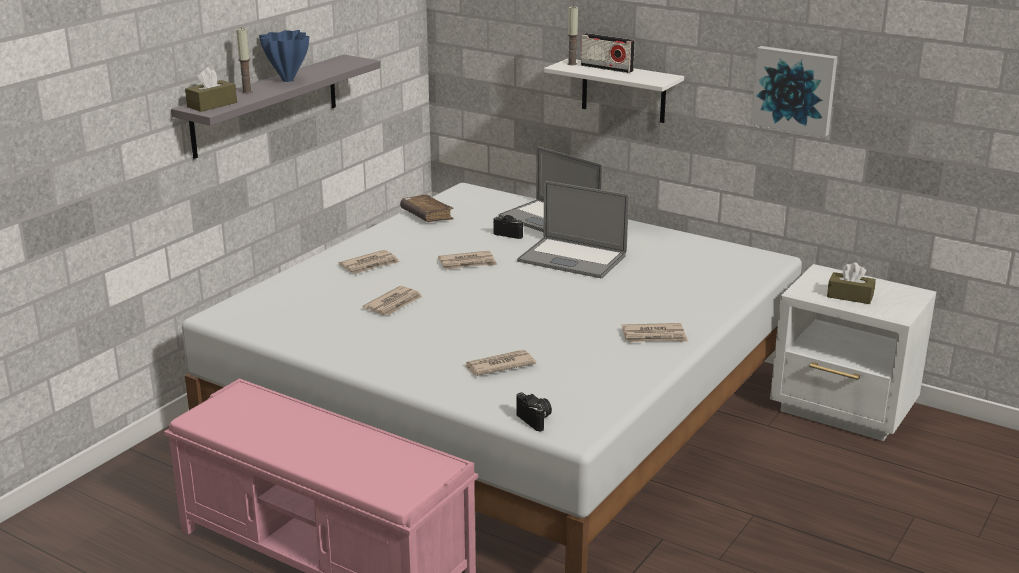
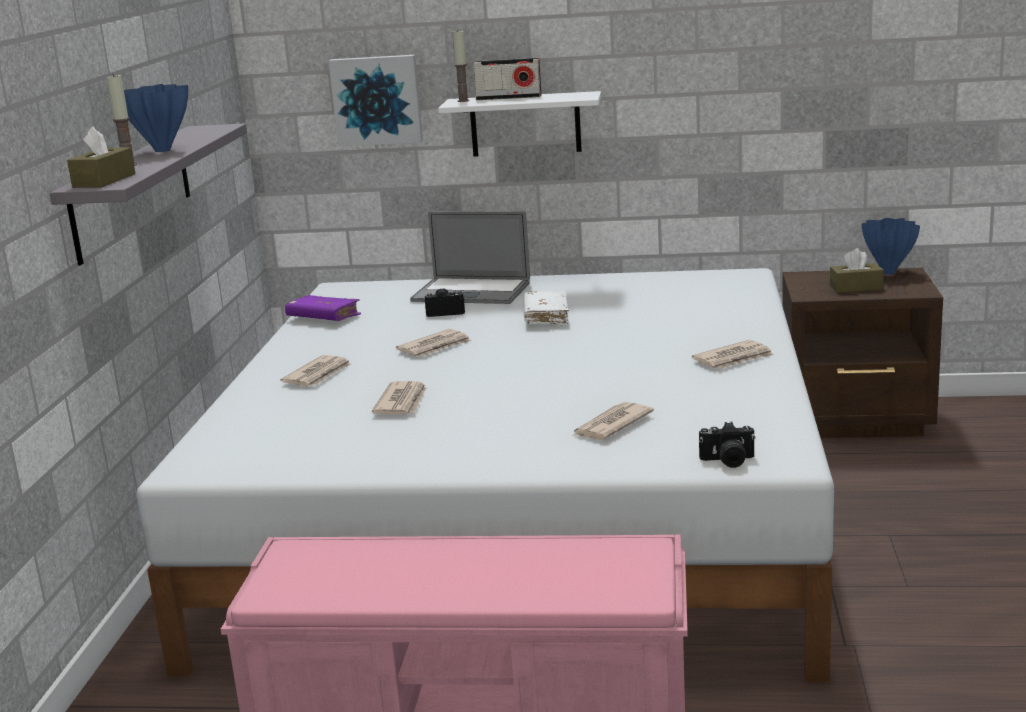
camera: 25 degrees left, 5 degrees down
brown book [400,195,454,222] -> purple book [285,295,361,321]
camera [516,392,552,432] -> camera turned 150 degrees clockwise [699,422,755,468]
laptop [517,181,629,278] -> white book [524,291,569,326]
picture [751,46,838,137] -> picture moved to [329,55,423,147]
white nightstand [770,264,936,441] -> brown nightstand [782,268,943,438]
none -> blue vase [862,218,920,275]

